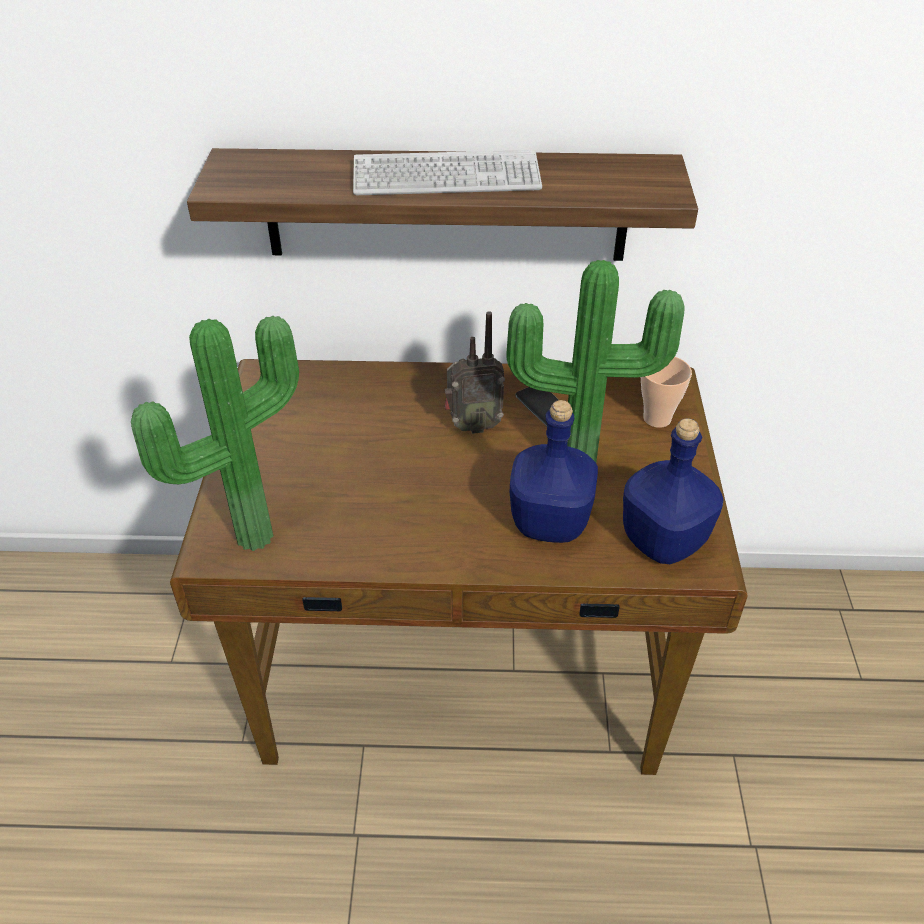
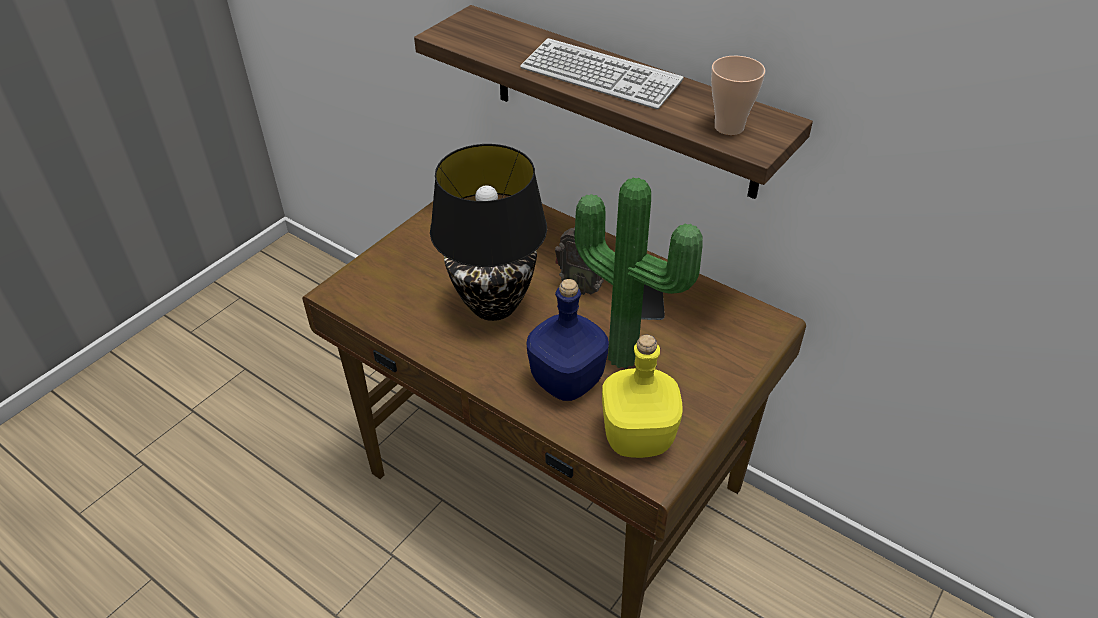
camera: 35 degrees right, 0 degrees up
potted plant [131,316,299,551] -> none
blue bottle [623,418,723,564] -> yellow bottle [602,335,683,458]
cup [641,357,692,428] -> cup moved to [711,56,765,135]
none -> black table lamp [430,144,547,321]

